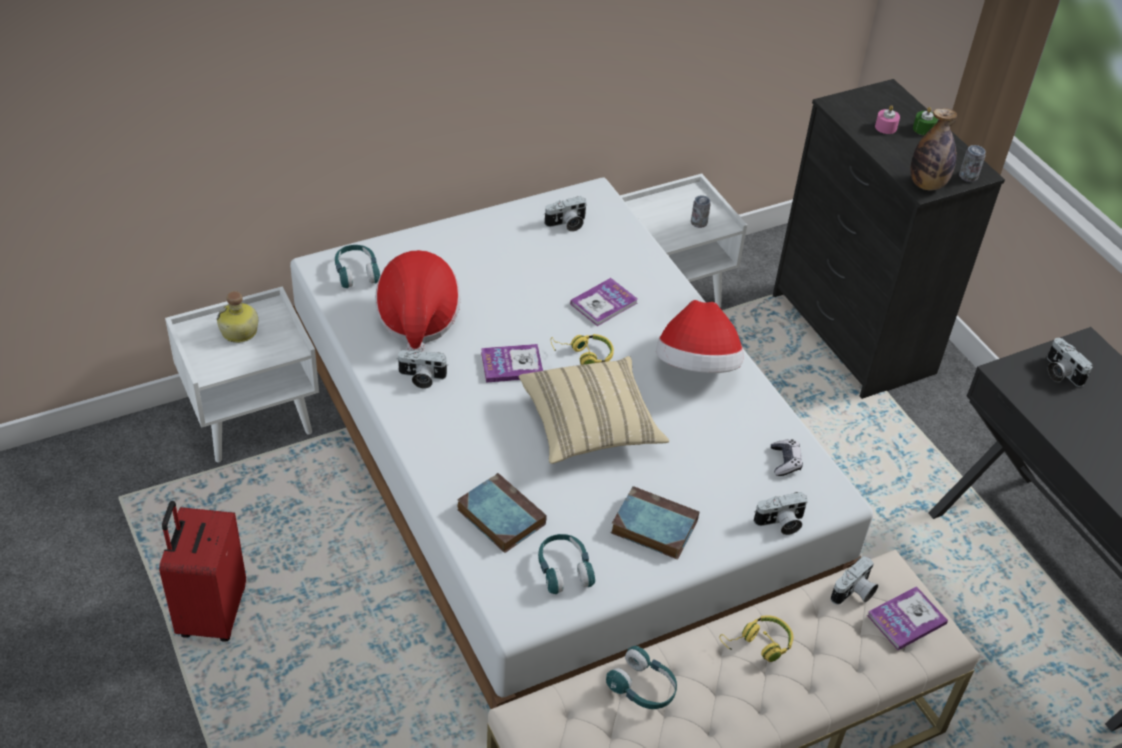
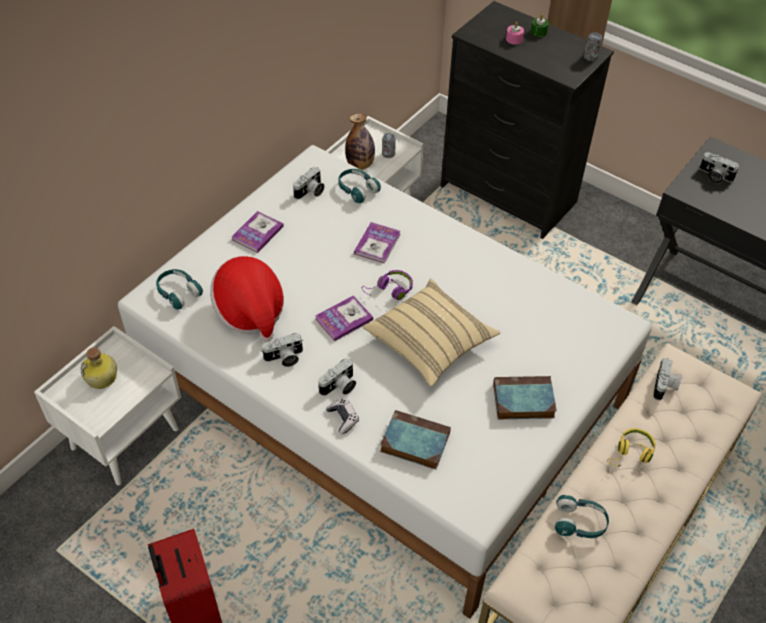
camera: 25 degrees left, 5 degrees up
turquoise headphones [538,534,595,594] -> turquoise headphones moved to [338,169,381,203]
yellow headphones [551,334,614,365] -> purple headphones [362,270,413,300]
hat [656,300,743,373] -> none
camera [754,492,808,535] -> camera moved to [318,358,356,396]
game controller [771,439,803,476] -> game controller moved to [326,399,359,434]
book [867,586,948,650] -> book moved to [231,211,284,253]
bottle [910,108,957,190] -> bottle moved to [345,113,375,170]

